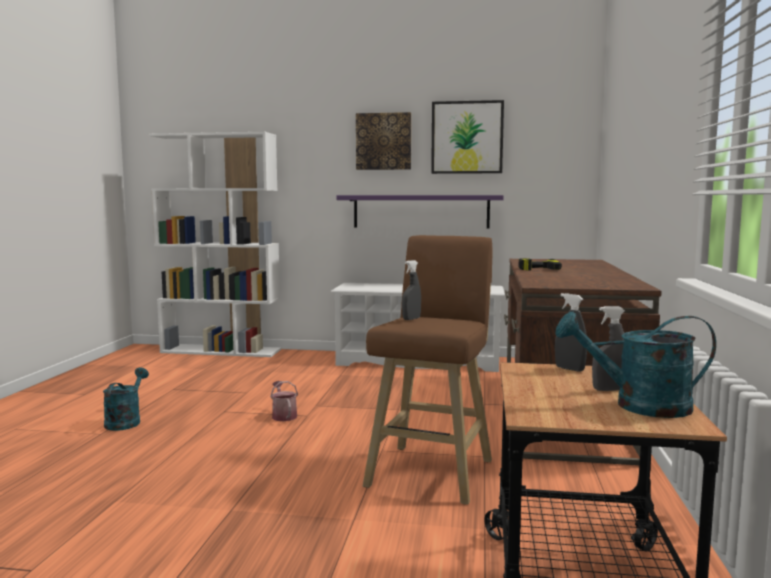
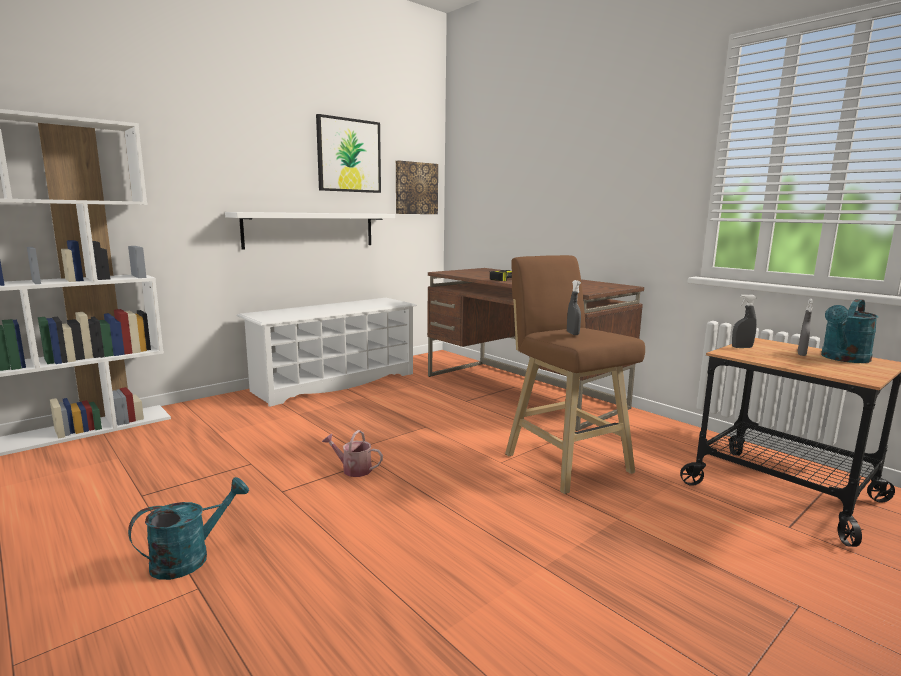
camera: 50 degrees left, 5 degrees up
turquoise watering can [103,367,149,431] -> turquoise watering can turned 90 degrees clockwise [128,477,249,580]
purple shelf [337,195,504,228] -> white shelf [225,212,395,249]
picture [356,112,411,170] -> picture moved to [396,160,438,214]

